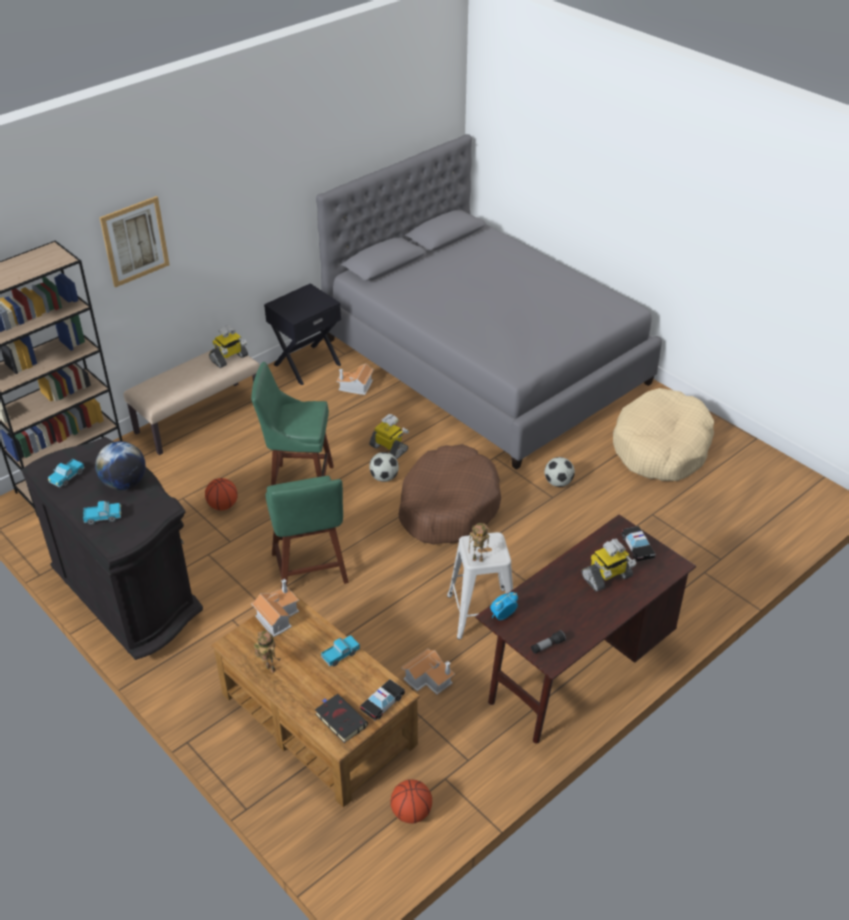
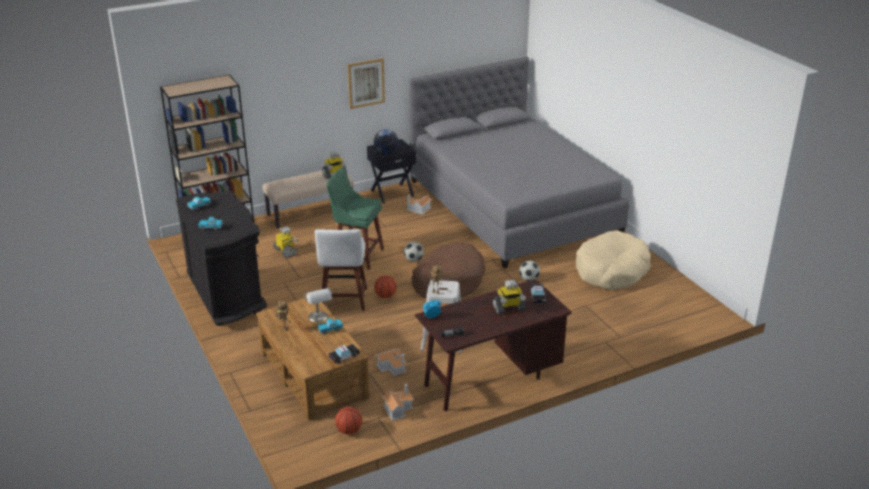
camera: 15 degrees right, 10 degrees down
globe [95,441,146,490] -> globe moved to [374,129,398,154]
picture [99,196,169,288] -> picture moved to [347,58,385,109]
basketball [205,478,238,511] -> basketball moved to [374,276,397,298]
toy house [251,579,299,637] -> toy house moved to [382,384,414,420]
green chair [266,476,349,589] -> white chair [315,229,367,311]
black book [315,694,368,743] -> none
toy robot [369,414,409,459] -> toy robot moved to [273,226,298,257]
none -> white table lamp [303,288,333,322]

